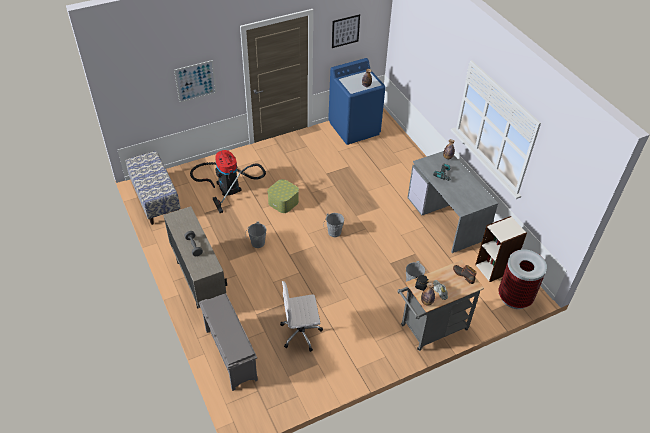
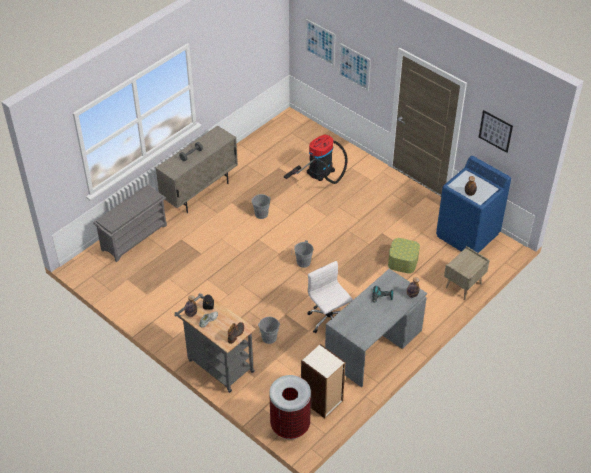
camera: 70 degrees right, 0 degrees up
bench [126,151,181,225] -> none
storage box [267,179,299,213] -> storage box moved to [388,238,420,274]
white office chair [280,281,323,352] -> white office chair moved to [308,261,353,333]
none -> picture [305,19,335,66]
none -> beige nightstand [444,246,490,300]

